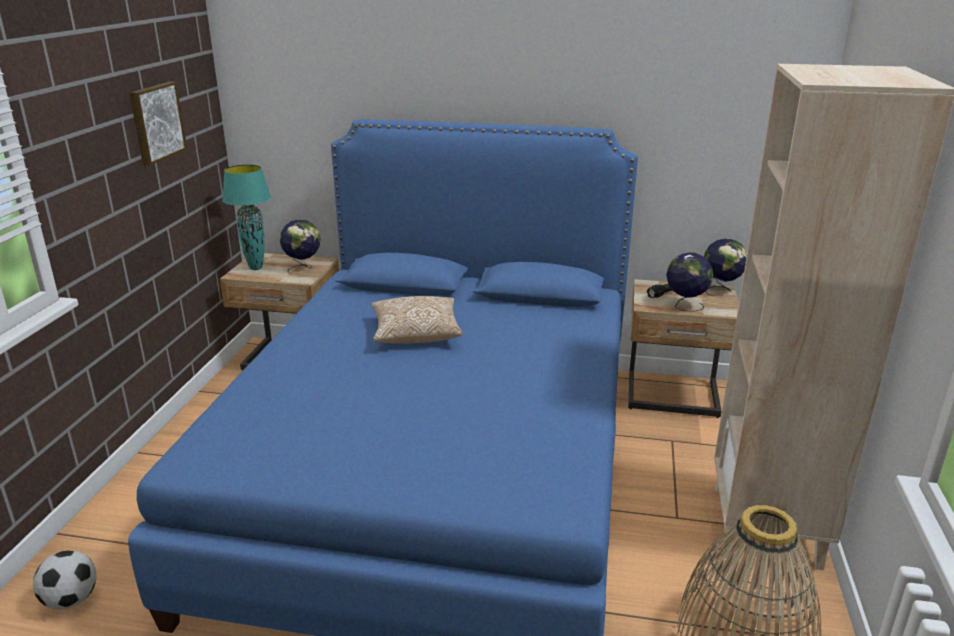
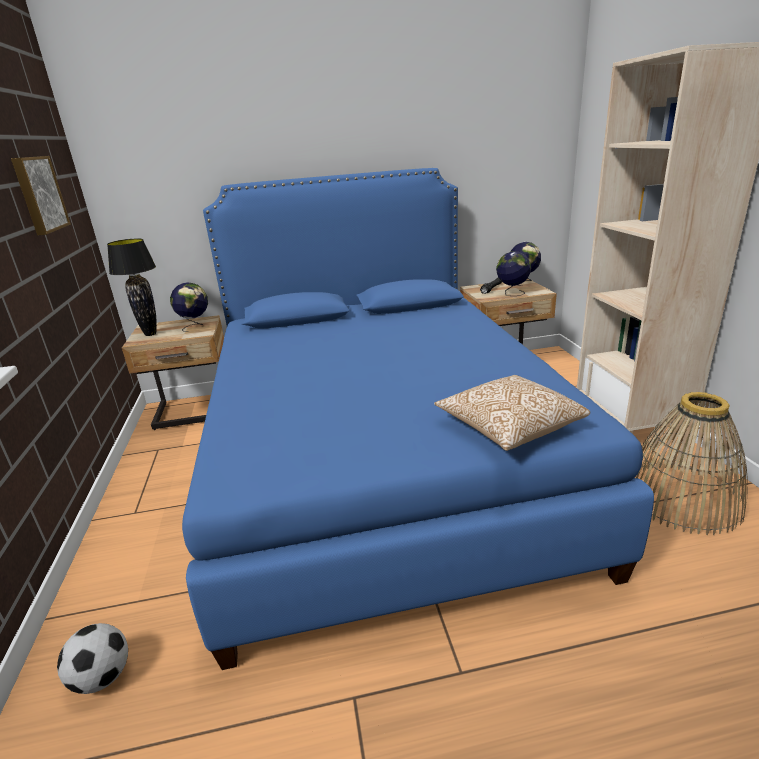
camera: 20 degrees left, 0 degrees up
turquoise table lamp [222,164,271,270] -> black table lamp [107,238,157,336]
pillow [371,296,463,344] -> pillow moved to [434,375,590,451]

